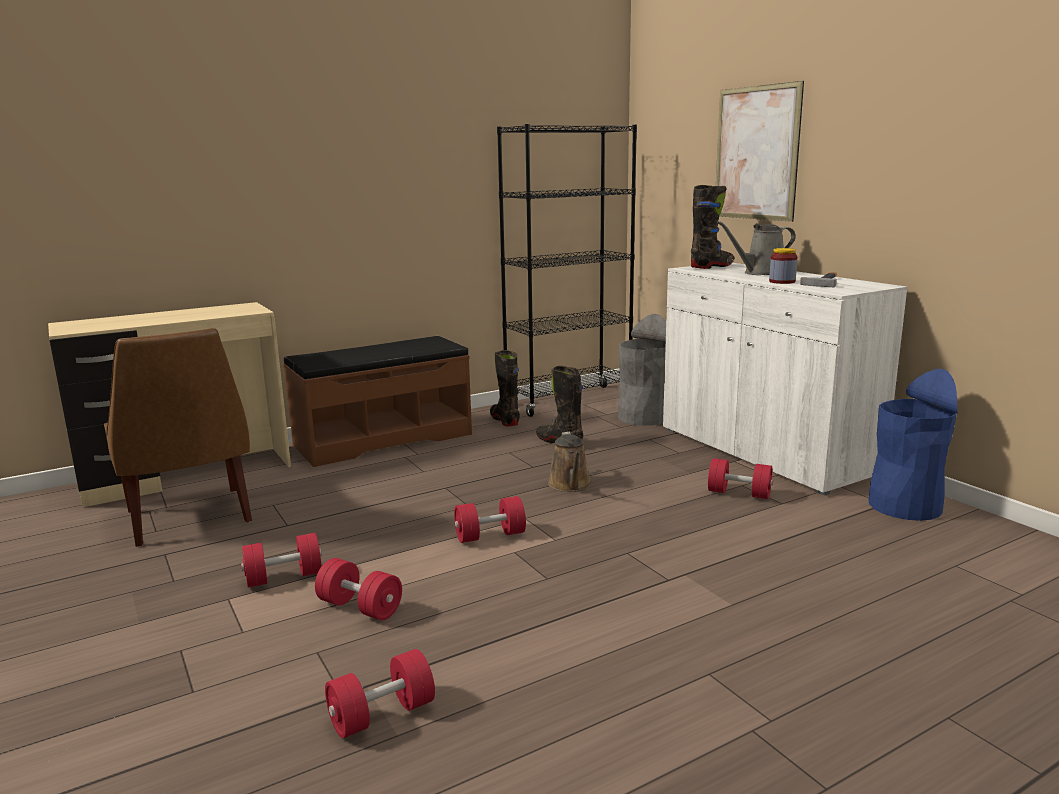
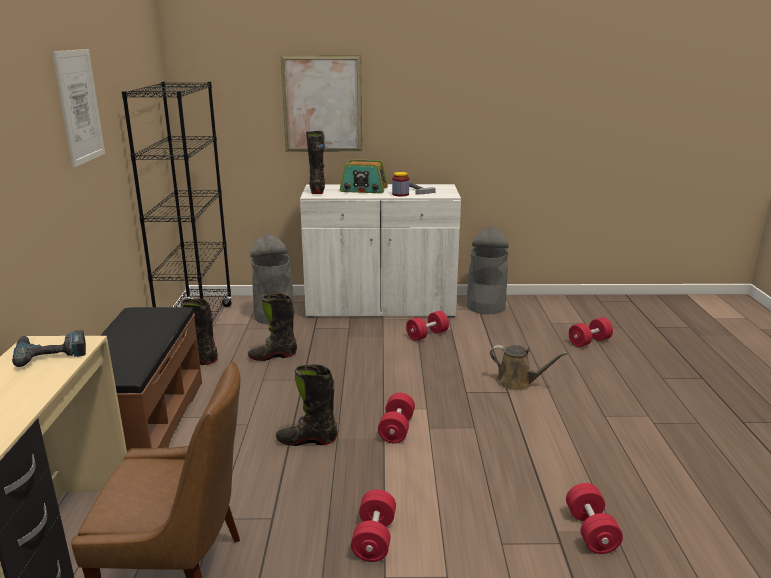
camera: 60 degrees left, 5 degrees up
red dumbbell [315,558,402,620] -> red dumbbell moved to [568,317,613,347]
brown watering can [548,432,592,492] -> brown watering can moved to [490,345,568,391]
grey watering can [717,221,796,275] -> radio [340,159,388,194]
blue trash can [869,369,958,521] -> grey trash can [467,227,509,314]
none -> power drill [12,330,86,367]
none -> picture [52,49,105,168]
none -> black boot [276,364,338,446]

